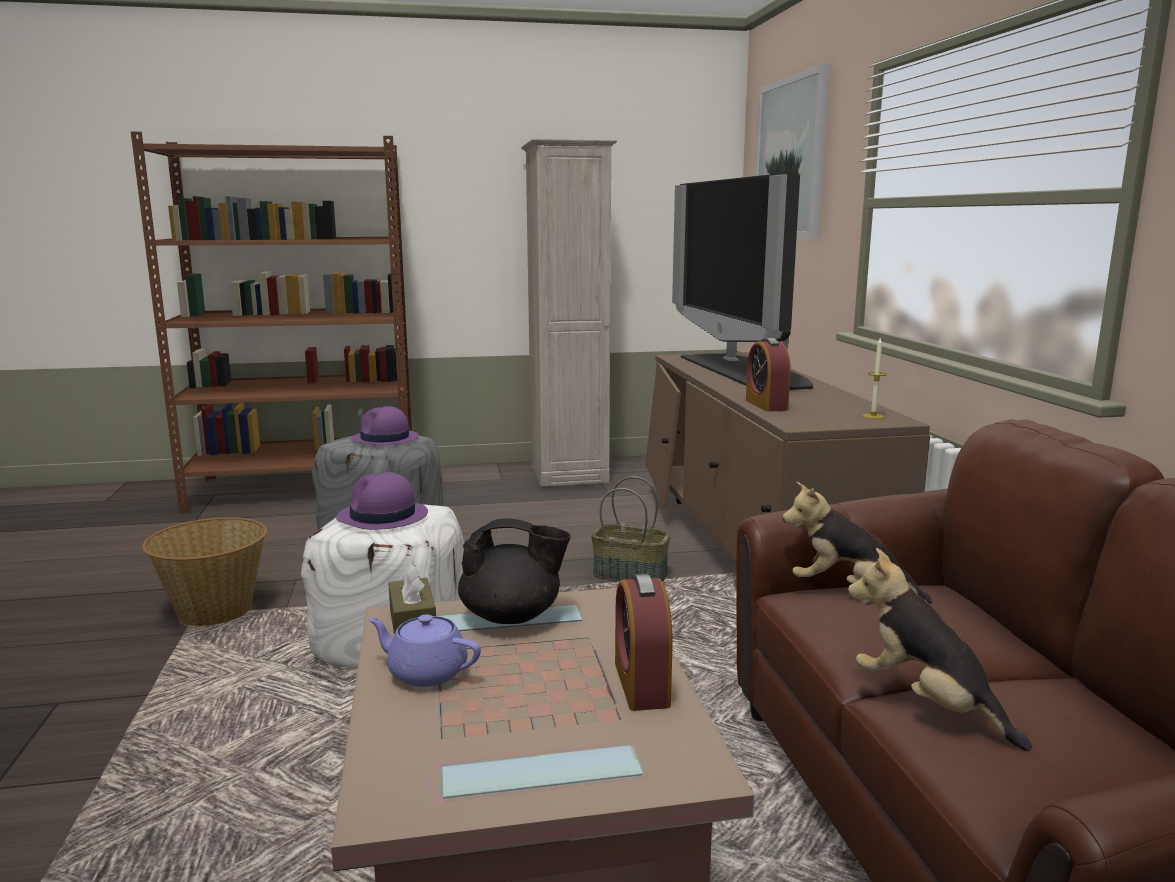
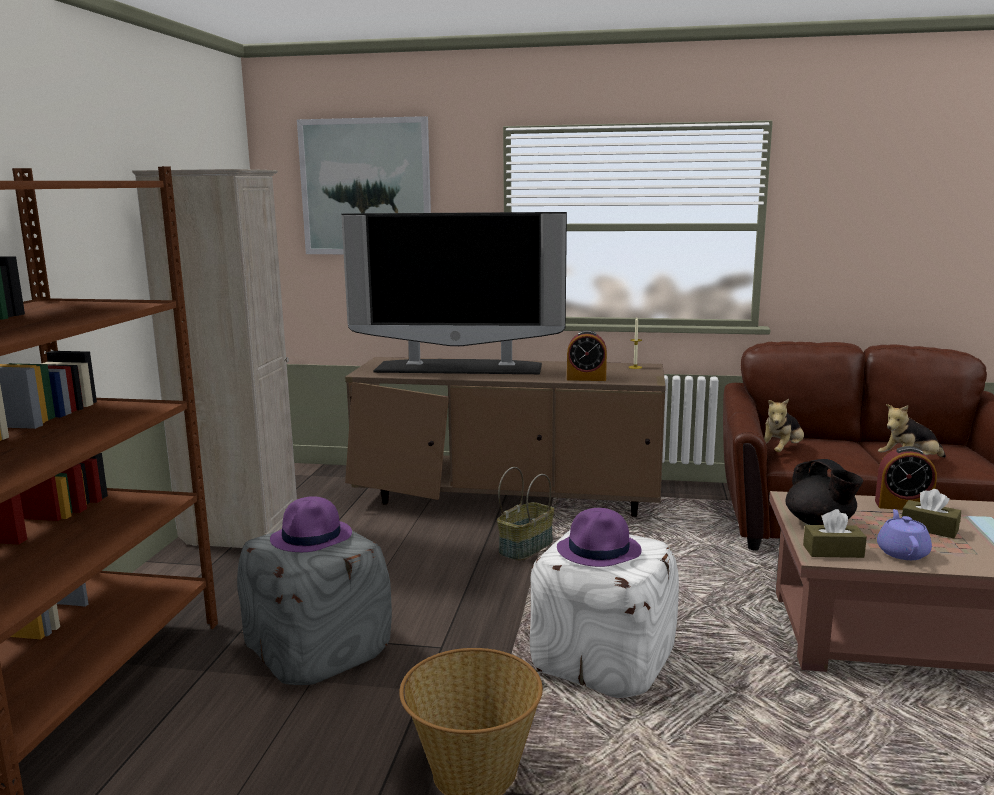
camera: 70 degrees left, 0 degrees up
purple teapot [368,614,481,687] -> purple teapot turned 150 degrees clockwise [877,509,932,560]
black teapot [458,518,571,624] -> black teapot turned 135 degrees clockwise [786,459,863,525]
none -> brown tissue box [902,489,961,538]

